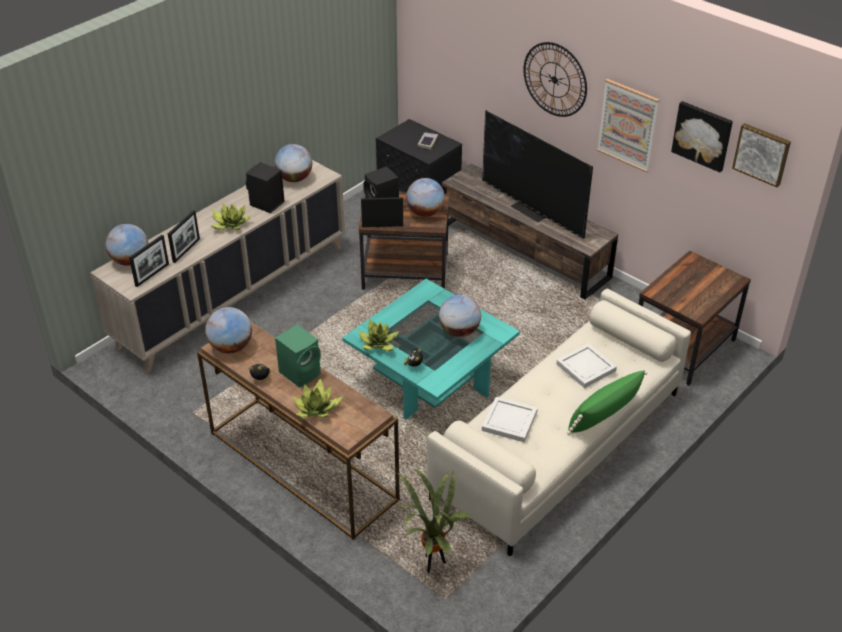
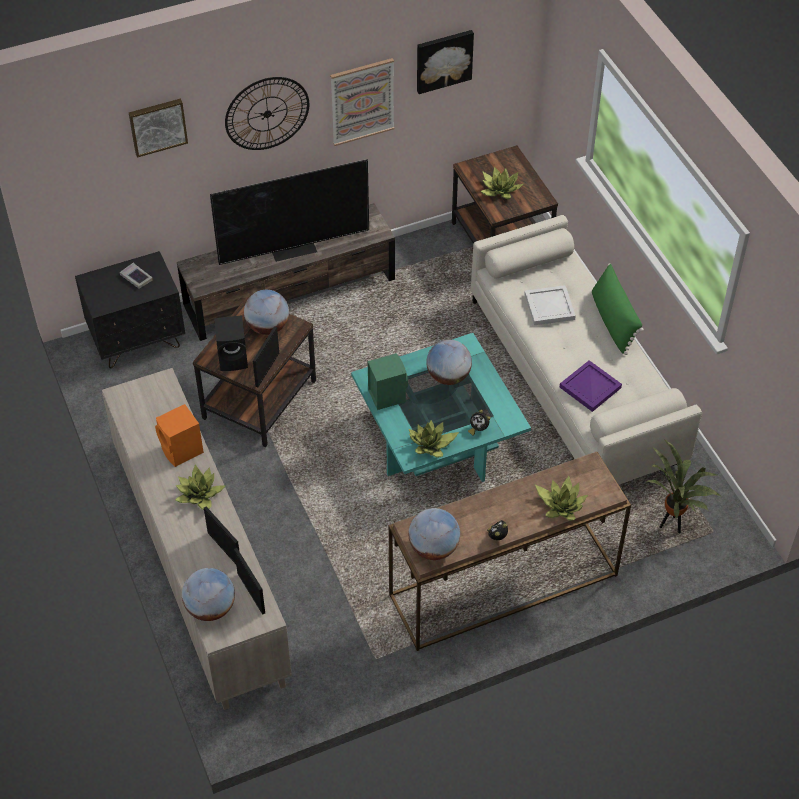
camera: 65 degrees left, 10 degrees up
black speaker [246,162,285,213] -> orange speaker [155,404,204,467]
globe [274,144,312,182] -> none
green speaker [275,325,321,387] -> green speaker moved to [368,353,408,410]
white tray [482,397,538,442] -> purple tray [560,360,622,412]
picture [732,123,791,187] -> picture moved to [129,99,188,157]
none -> potted plant [480,167,523,199]

